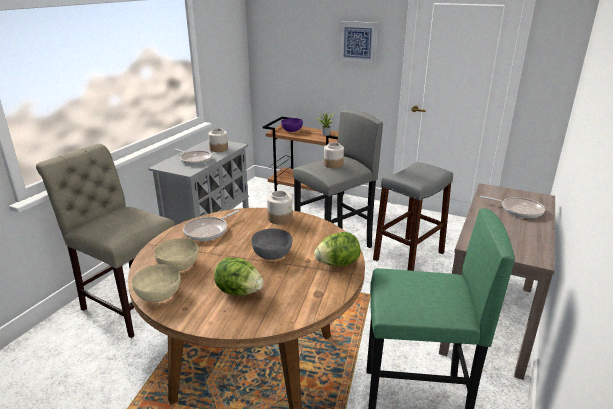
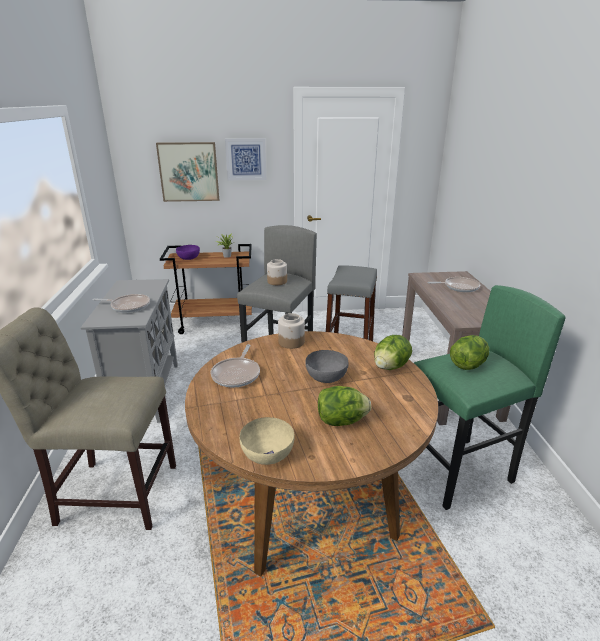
camera: 30 degrees left, 0 degrees up
beige bowl [154,238,198,271] -> none
jar [208,128,228,152] -> none
none -> picture [156,142,219,202]
none -> lettuce [450,335,489,370]

